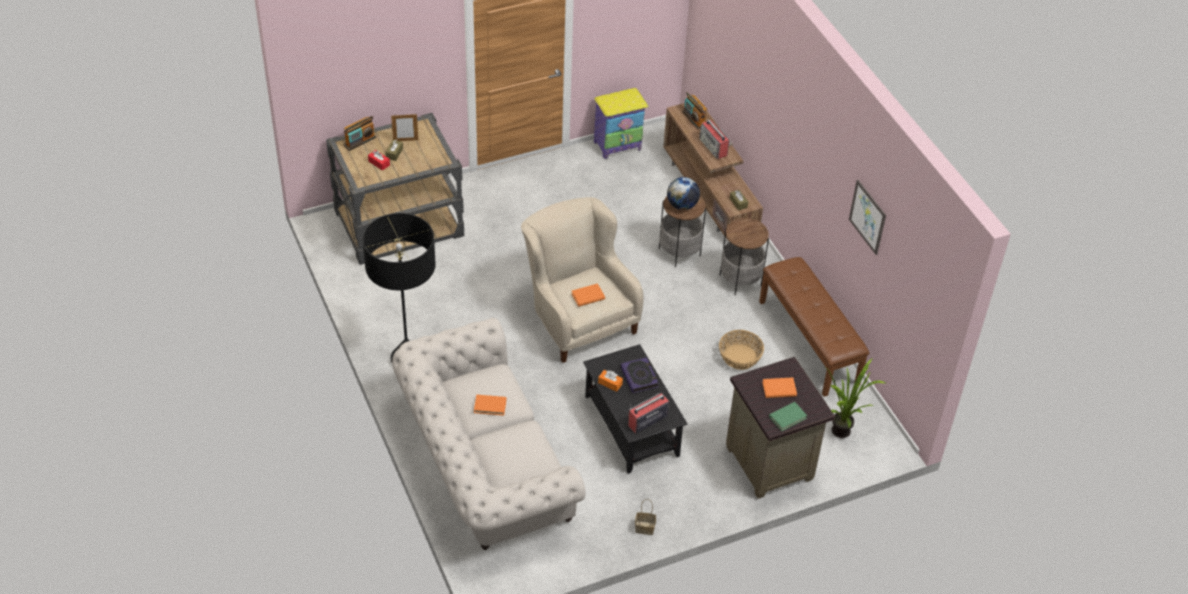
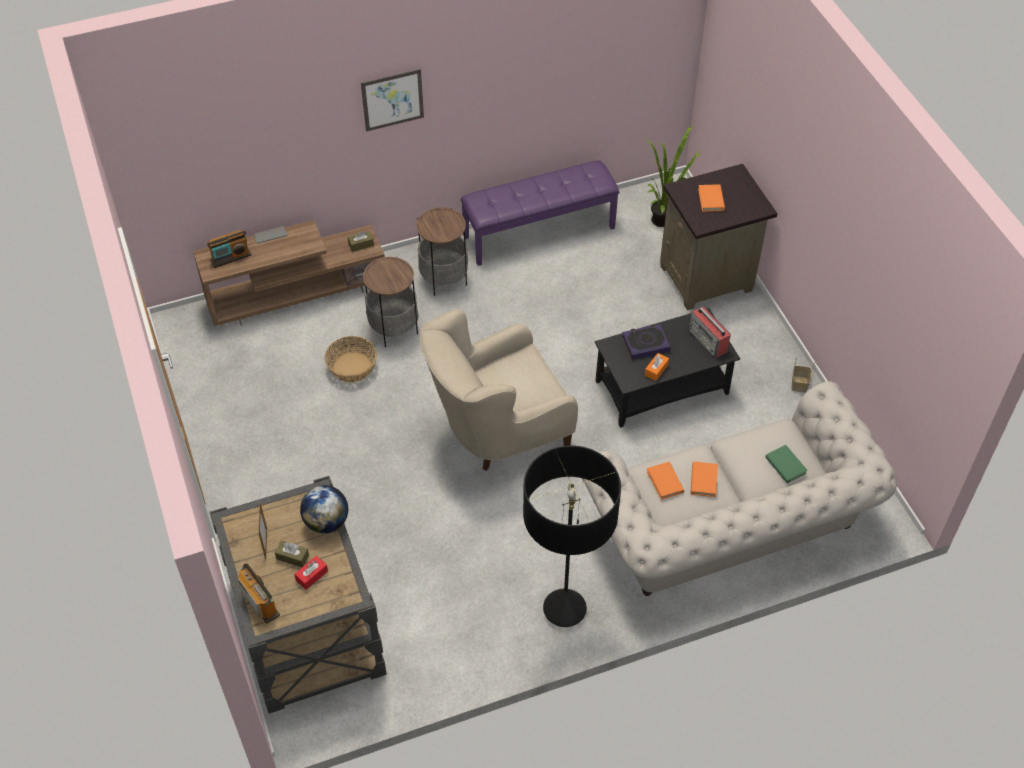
camera: 85 degrees left, 5 degrees up
orange book [571,283,605,307] -> orange book moved to [647,462,684,500]
nightstand [594,88,649,159] -> none
globe [667,177,700,210] -> globe moved to [300,485,348,533]
radio [700,120,729,159] -> none
basket [719,330,764,370] -> basket moved to [325,336,377,383]
brown bench [759,257,869,397] -> purple bench [461,161,620,266]
green book [769,402,807,431] -> green book moved to [765,445,808,483]
picture [849,180,886,255] -> picture moved to [361,69,424,132]

